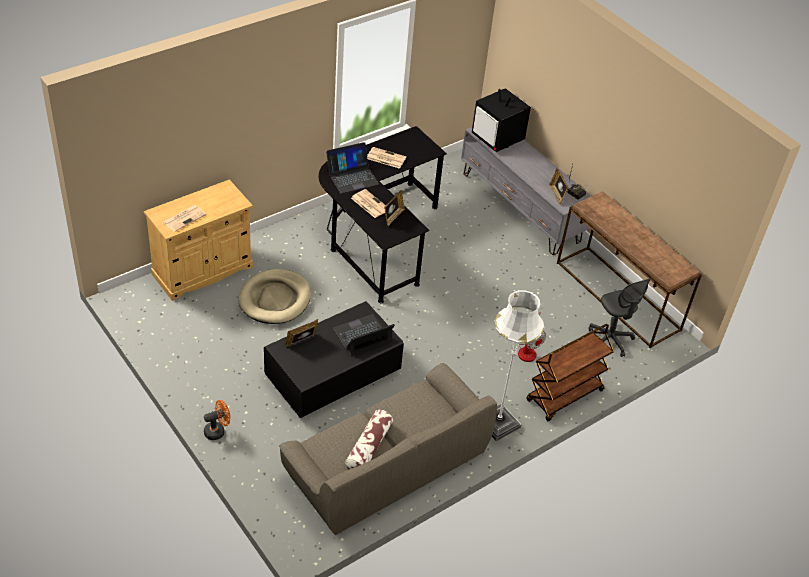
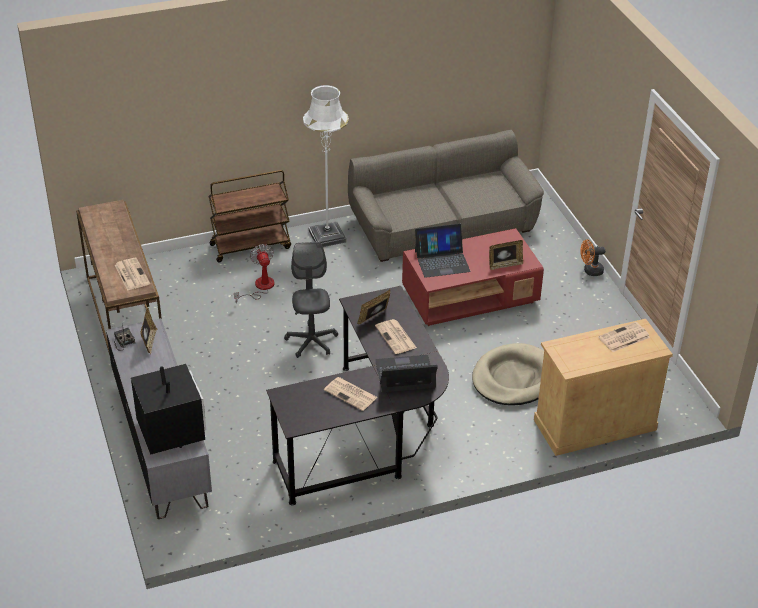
camera: 160 degrees left, 5 degrees down
black coffee table [264,301,404,418] -> red coffee table [402,228,544,326]
pillow [345,410,393,469] -> none
grey office chair [589,279,651,357] -> grey office chair moved to [284,242,338,358]
none -> newspaper [115,258,150,290]

